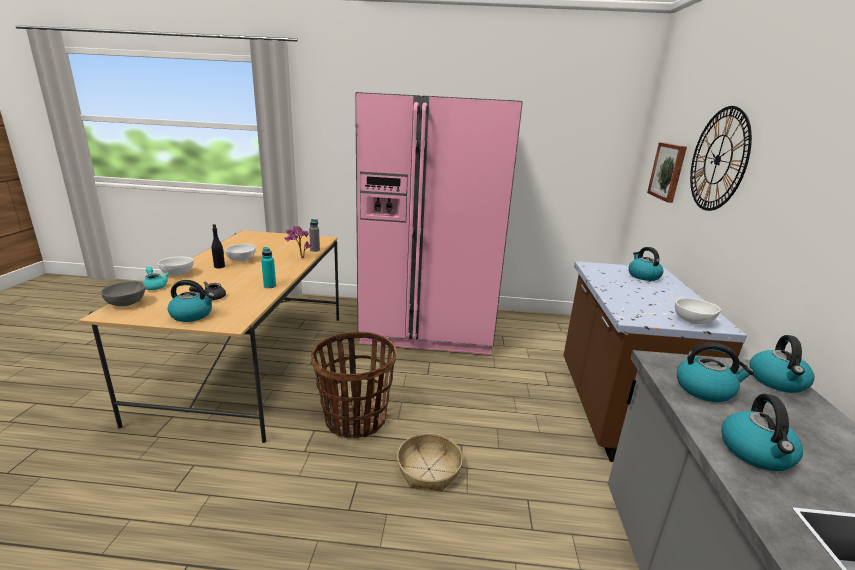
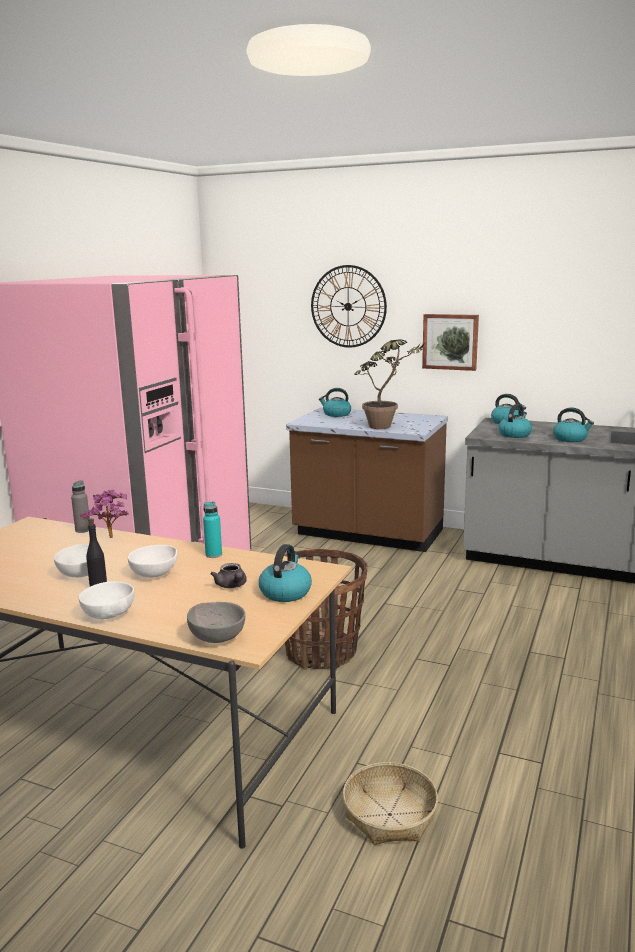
camera: 70 degrees left, 5 degrees down
turquoise teapot [143,267,169,290] -> none
basket [397,433,463,492] -> basket moved to [343,762,438,845]
picture [647,142,687,203] -> picture moved to [422,314,479,371]
white bowl [675,298,721,324] -> white bowl moved to [128,545,177,578]
none -> potted plant [355,339,425,429]

